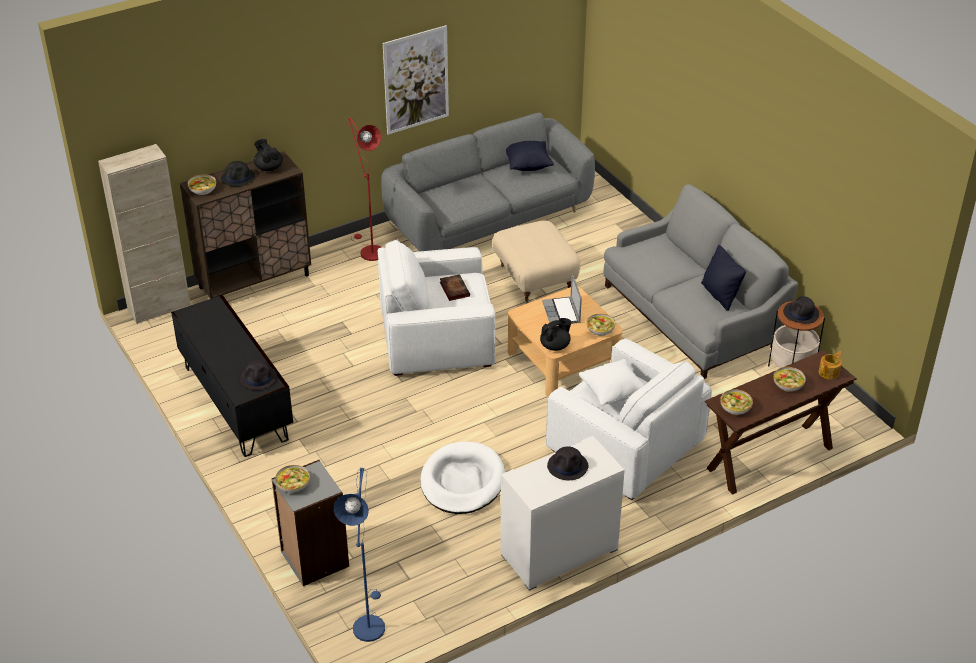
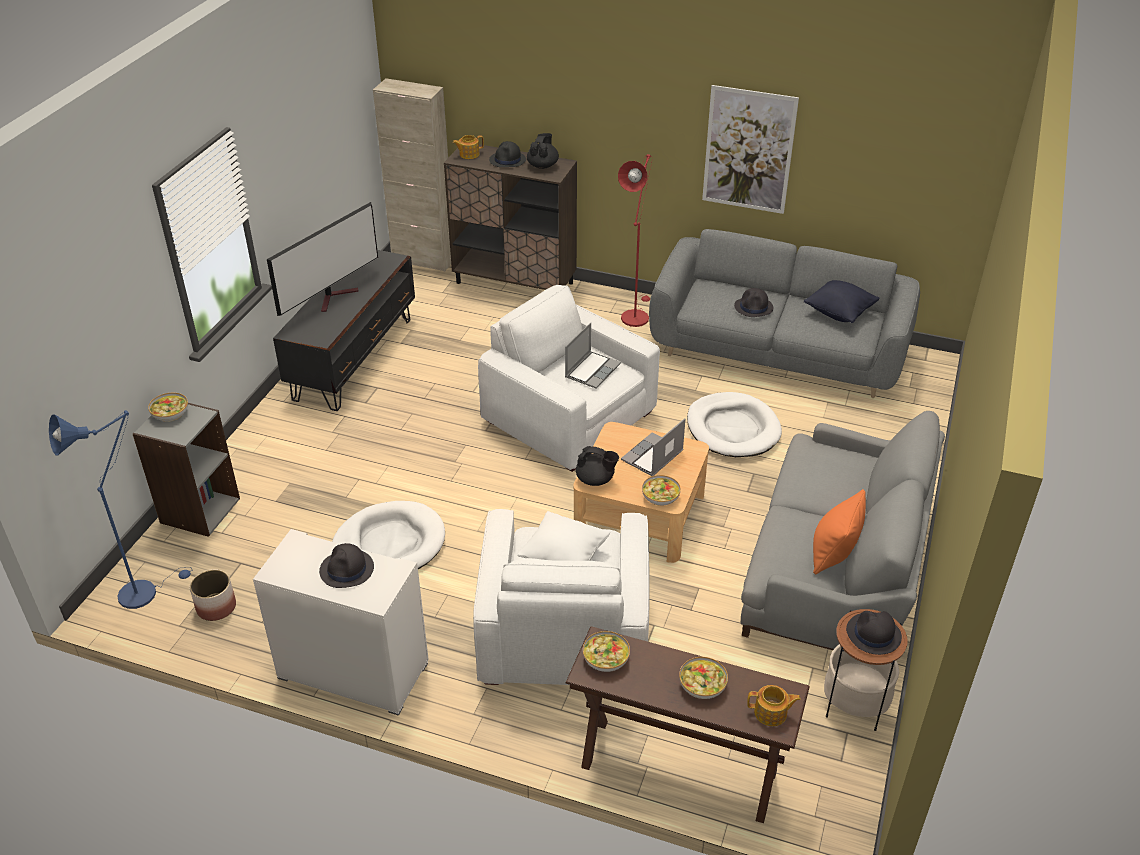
camera: 50 degrees right, 0 degrees up
bowl [188,174,216,195] -> teapot [453,135,484,159]
black hat [240,360,277,390] -> black hat moved to [734,288,773,317]
book [440,274,470,301] -> laptop [565,323,621,389]
beige ottoman [492,220,580,303] -> white dog bed [687,392,782,457]
black pillow [701,245,746,311] -> orange pillow [813,489,866,575]
none -> planter [190,569,236,621]
none -> television [267,202,378,316]

